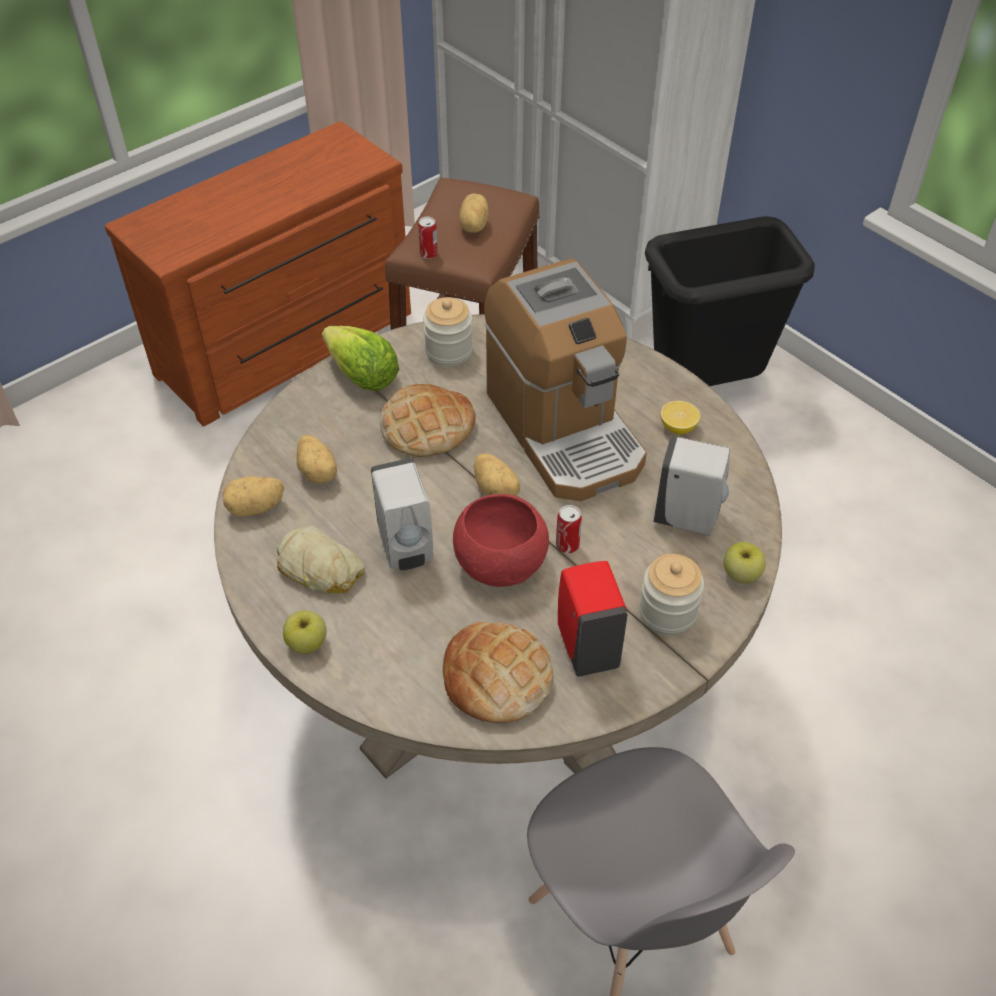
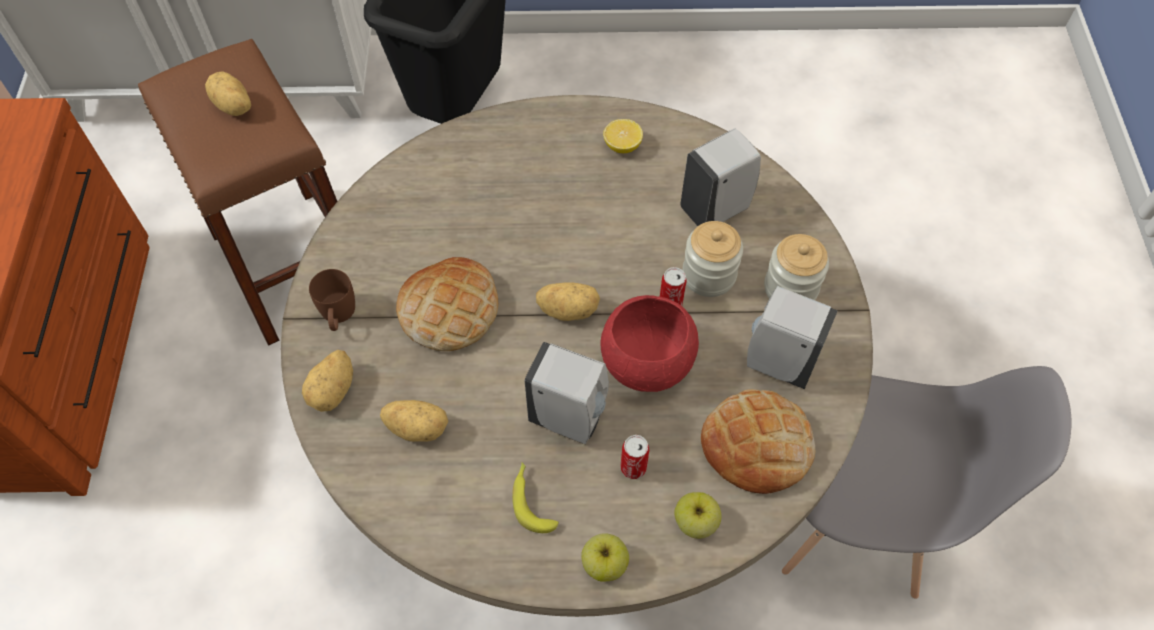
camera: 50 degrees left, 10 degrees up
potato [223,476,284,516] -> potato moved to [302,350,353,412]
bread [277,526,365,594] -> banana [512,462,559,533]
lettuce [322,326,399,391] -> brown mug [309,269,355,331]
can [418,217,438,259] -> can moved to [621,435,649,479]
jar [423,297,473,366] -> jar moved to [682,221,743,297]
coffee machine [484,259,647,501] -> none
red soap dispenser [558,561,628,676] -> white soap dispenser [747,286,838,389]
apple [724,542,766,583] -> apple moved to [674,492,721,539]

